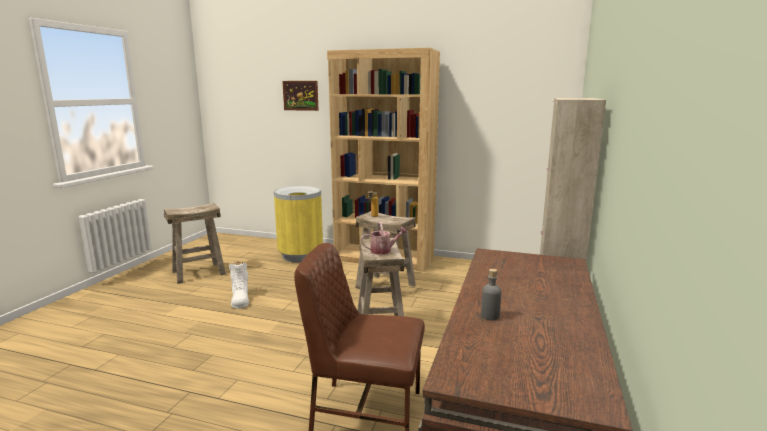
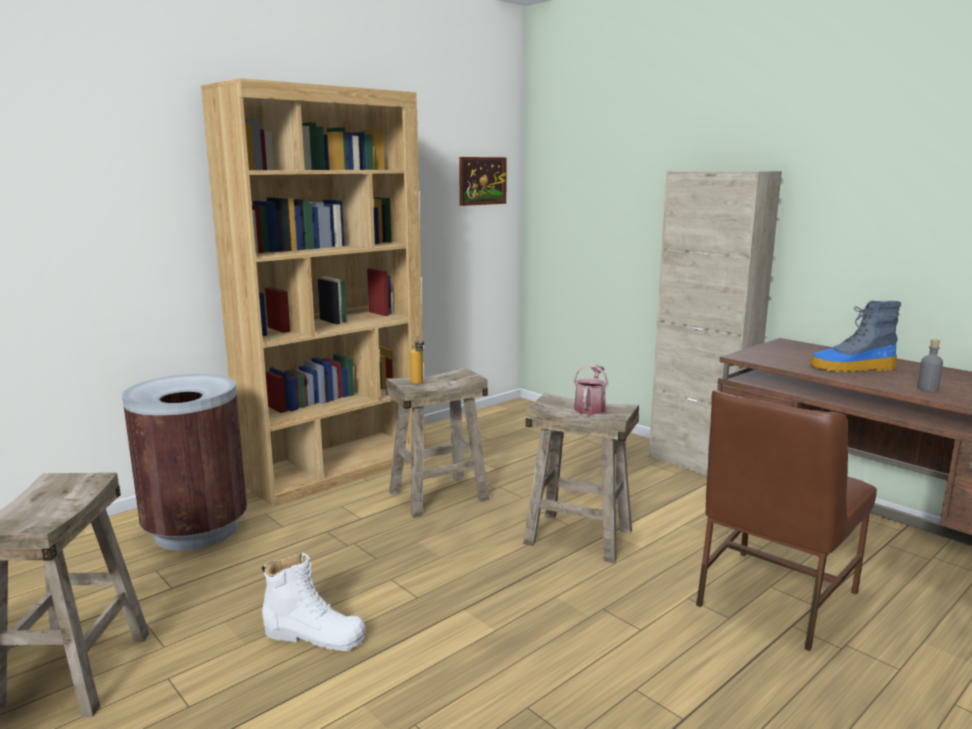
camera: 60 degrees left, 0 degrees up
yellow trash can [274,186,323,262] -> brown trash can [122,374,247,551]
picture [282,81,319,111] -> picture moved to [459,157,507,206]
none -> boot [810,301,901,372]

